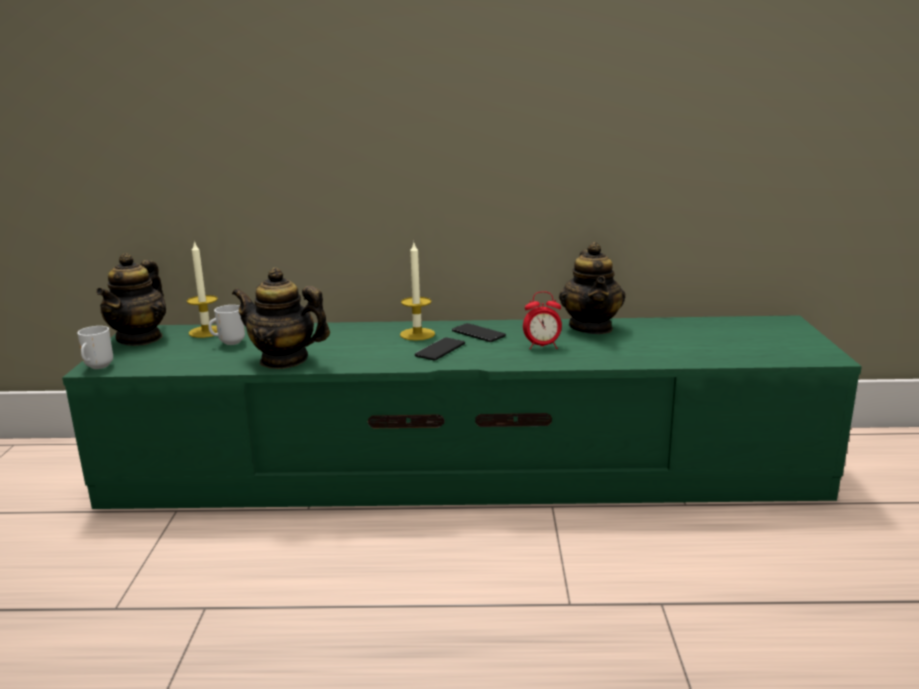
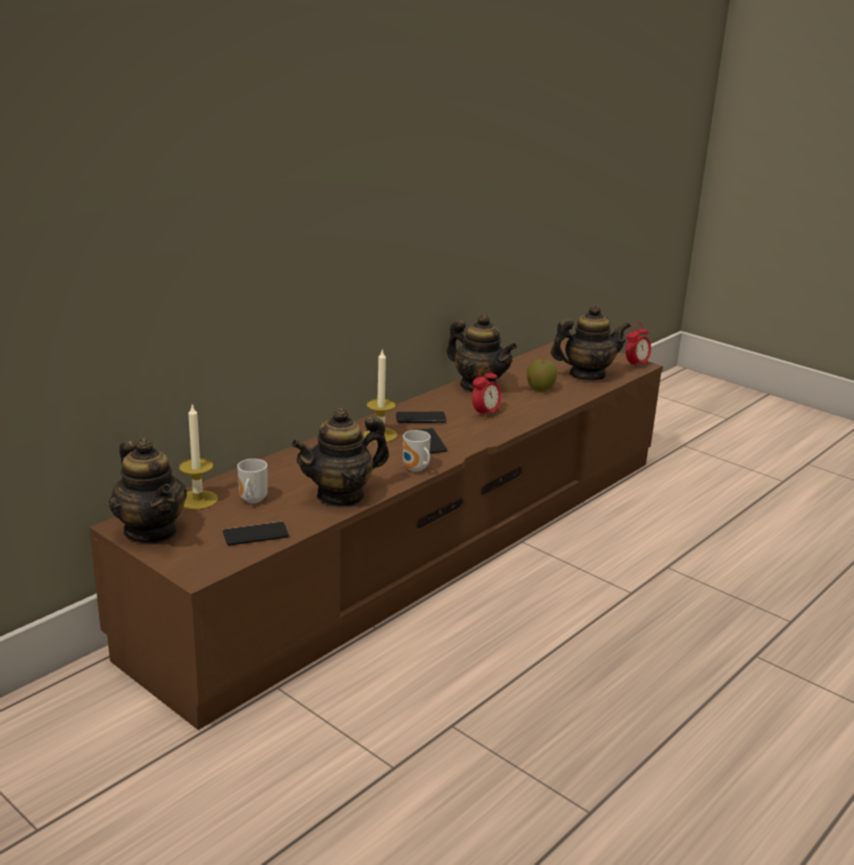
camera: 50 degrees left, 5 degrees up
green tv stand [62,315,862,509] -> brown tv stand [89,338,663,730]
mug [77,326,113,369] -> mug moved to [403,430,431,472]
none -> phone [223,522,289,545]
none -> apple [527,358,558,391]
none -> teapot [551,304,631,380]
none -> alarm clock [625,323,651,369]

